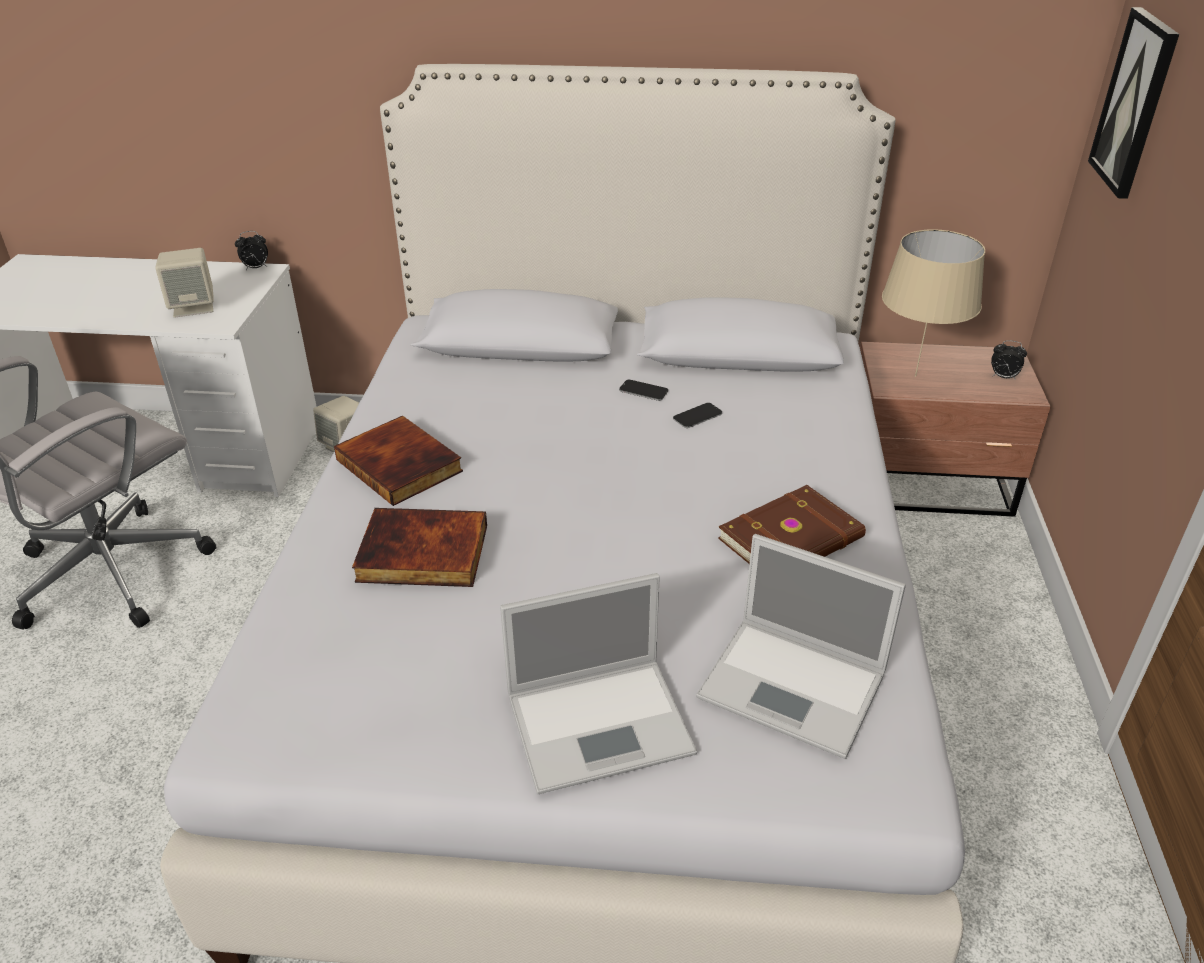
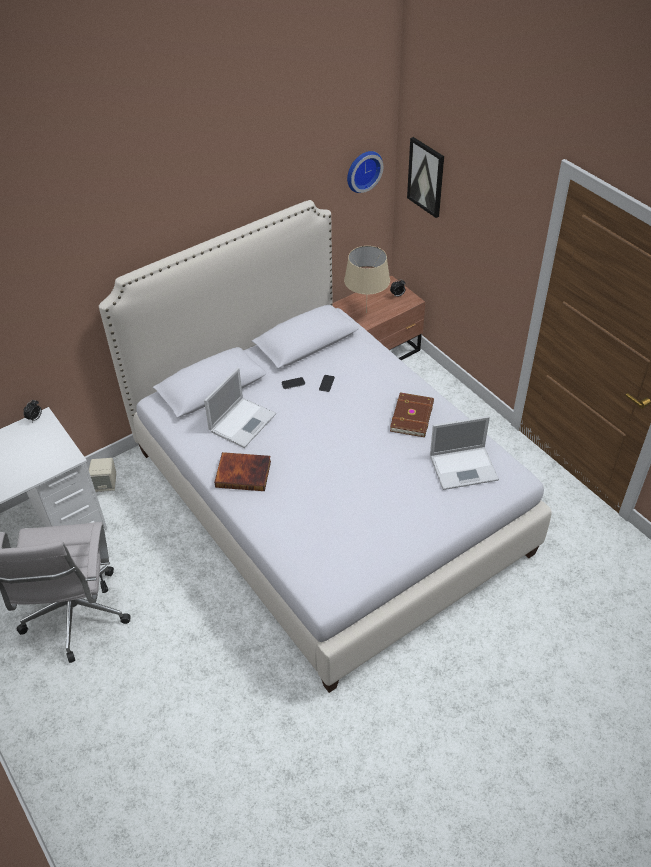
camera: 40 degrees left, 10 degrees up
beige speaker [155,248,214,318] -> none
book [352,508,487,587] -> none
laptop [500,573,697,794] -> laptop moved to [204,368,276,448]
none -> wall clock [347,151,383,193]

